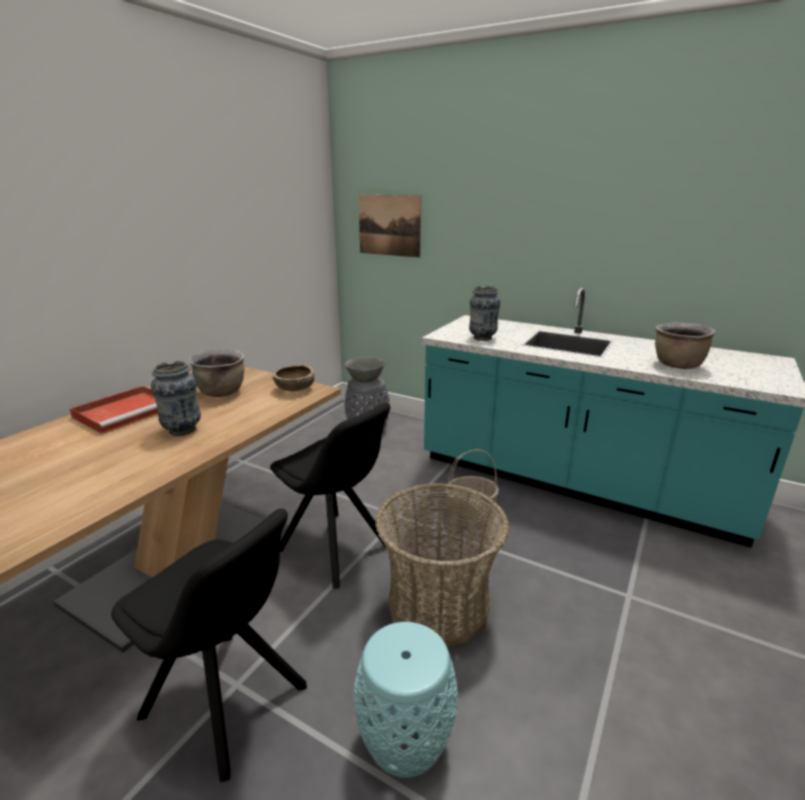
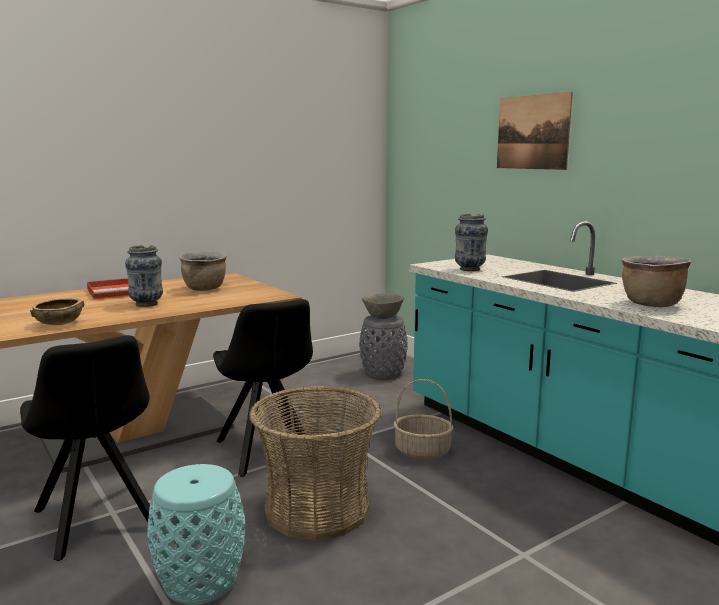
camera: 25 degrees right, 10 degrees down
brown bowl [272,365,314,391] -> brown bowl moved to [30,298,84,325]
picture [358,195,421,258] -> picture moved to [497,92,573,170]

